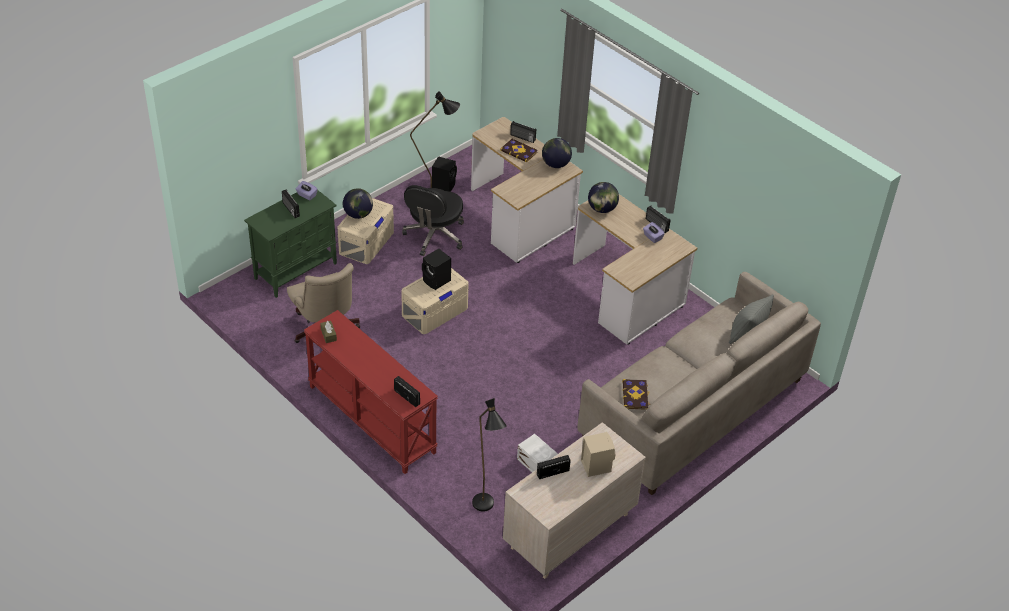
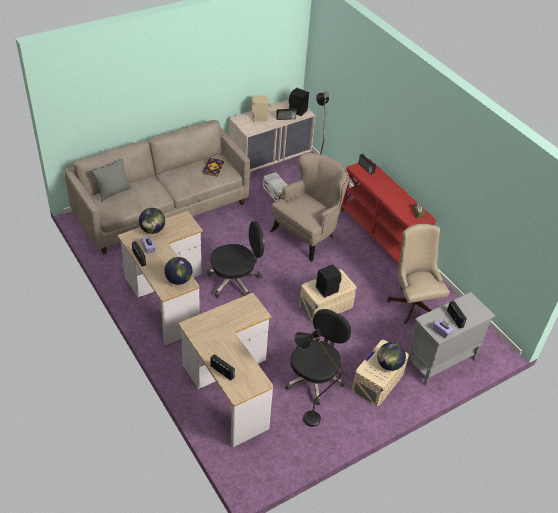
camera: 170 degrees left, 0 degrees up
green cabinet [244,190,337,298] -> grey cabinet [406,292,495,386]
black speaker [432,156,457,192] -> black speaker moved to [289,88,309,116]
book [500,139,538,163] -> none
globe [542,138,572,168] -> globe moved to [139,208,165,234]
none -> black office chair [207,221,265,298]
none -> beige armchair [270,152,350,262]

